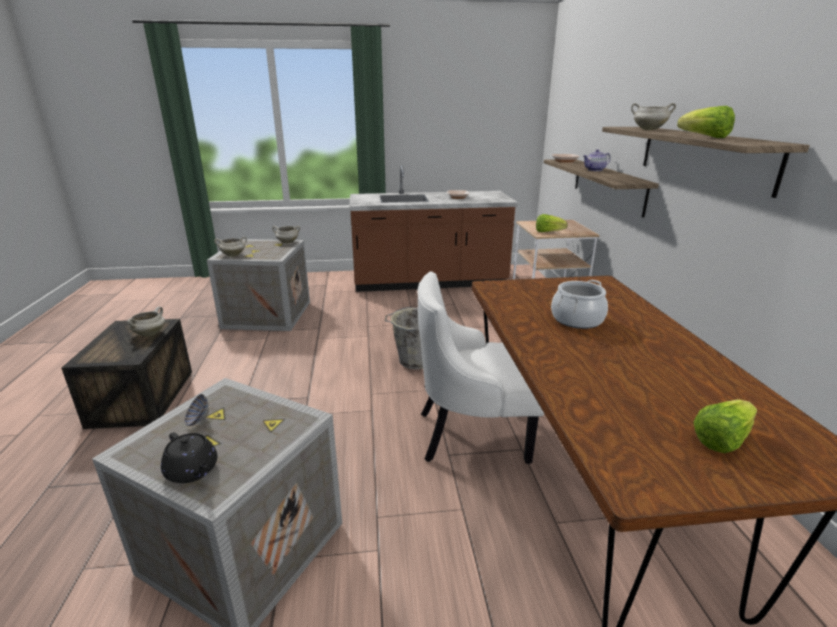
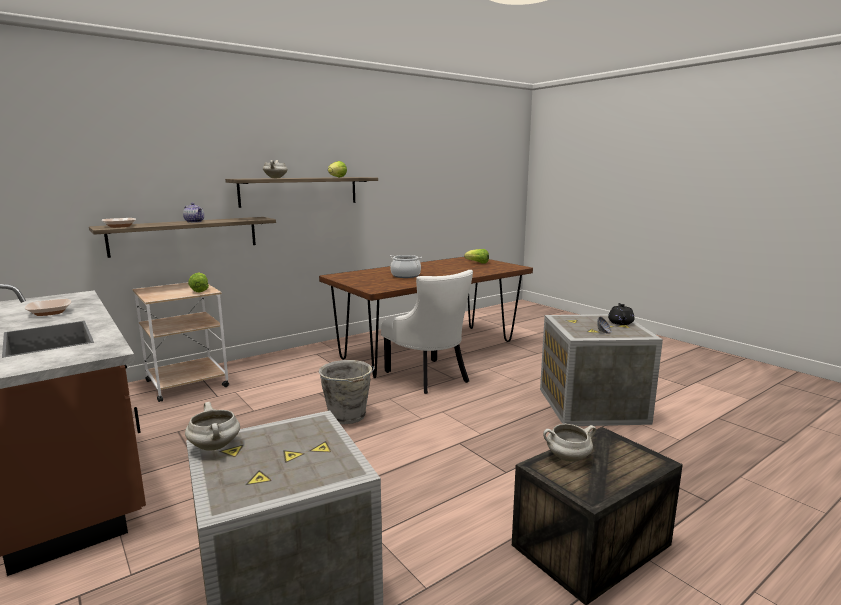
camera: 120 degrees left, 10 degrees down
white cooking pot [214,237,247,257] -> none

